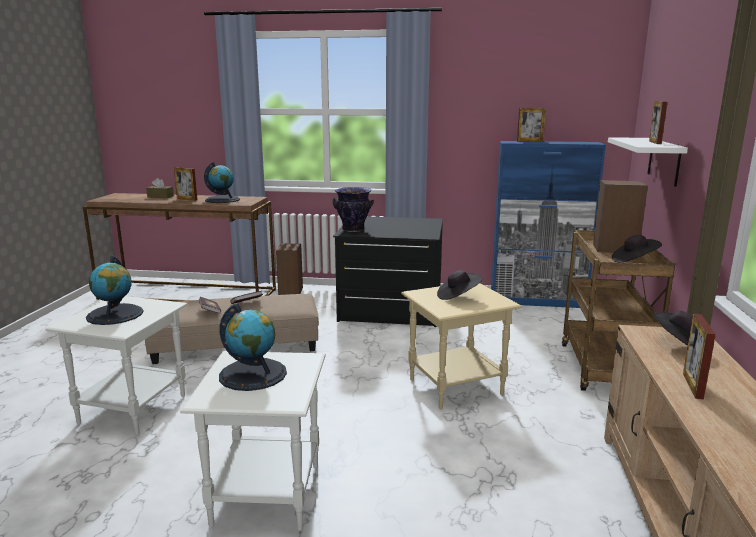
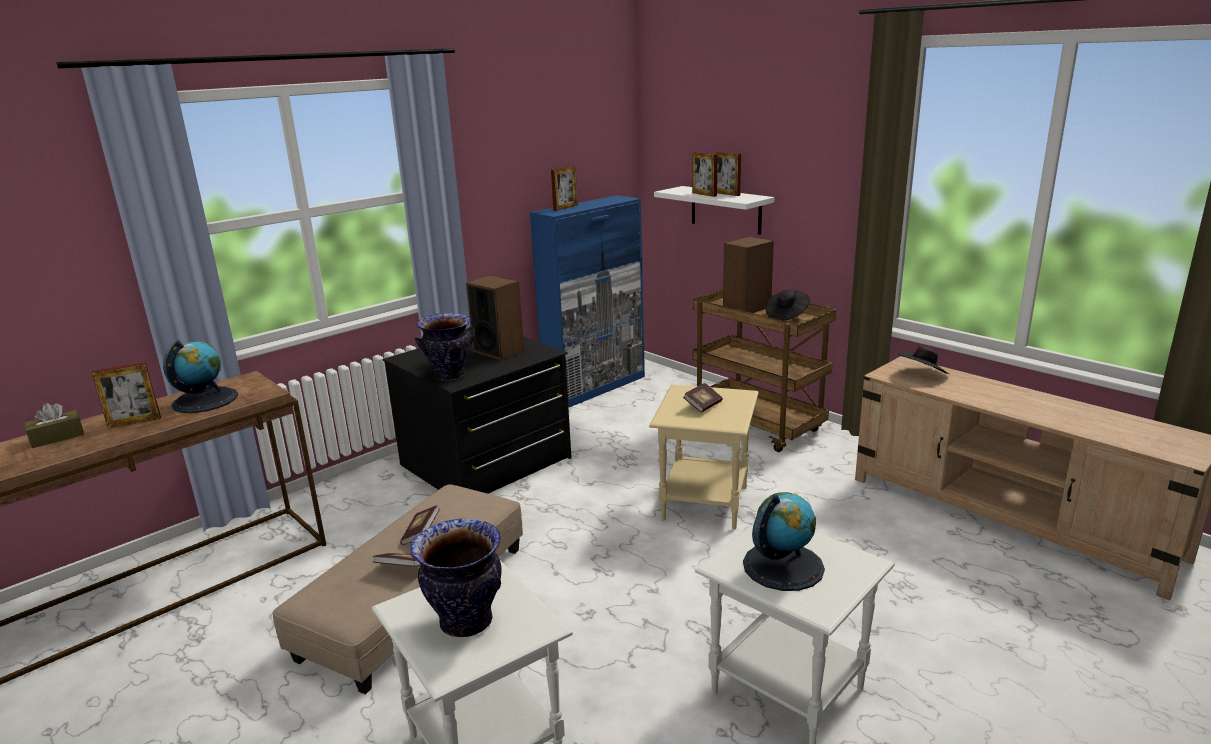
camera: 50 degrees left, 5 degrees up
globe [86,256,144,325] -> vase [410,519,501,637]
speaker [276,244,303,295] -> speaker moved to [466,275,525,360]
black hat [437,270,482,300] -> book [683,383,723,413]
picture frame [683,313,716,400] -> picture frame moved to [692,152,718,197]

